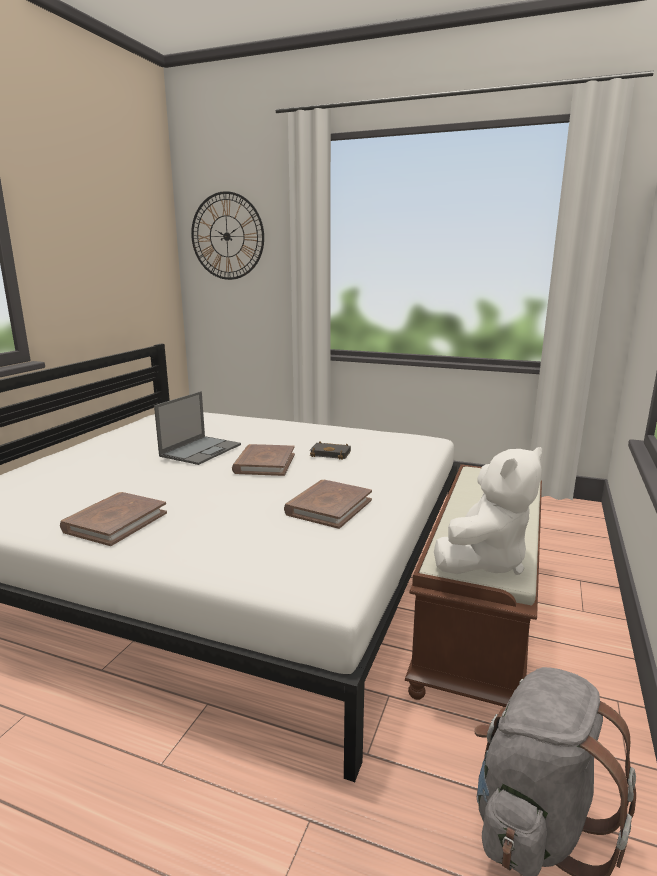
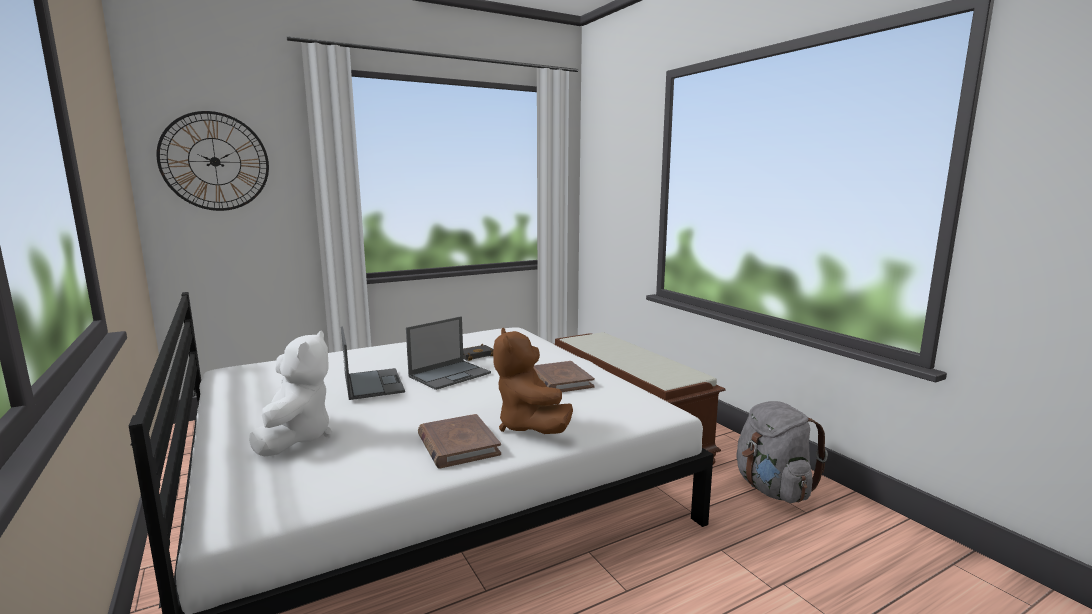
camera: 50 degrees left, 5 degrees down
brown book [232,444,295,476] -> laptop [406,316,491,390]
white plush toy [434,447,542,575] -> white plush toy moved to [249,330,331,457]
none -> brown plush toy [493,328,573,434]

